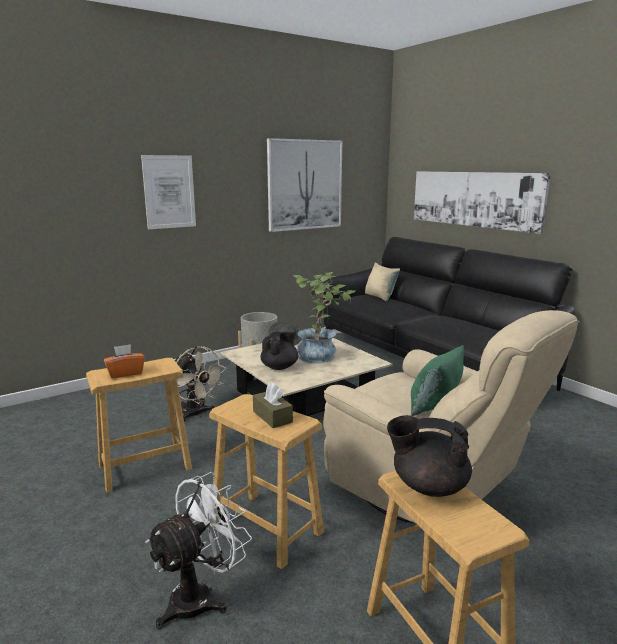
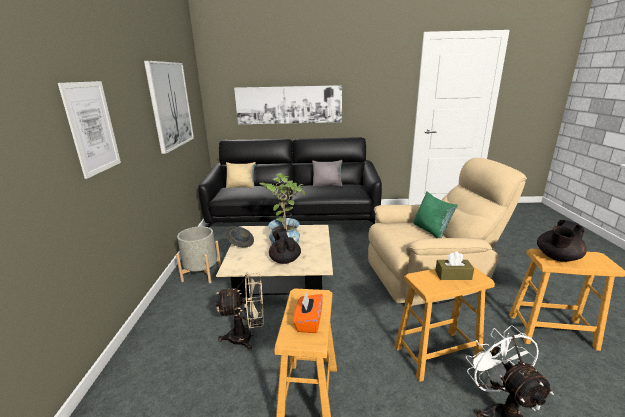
camera: 55 degrees left, 5 degrees up
none -> grey pillow [312,160,342,186]

